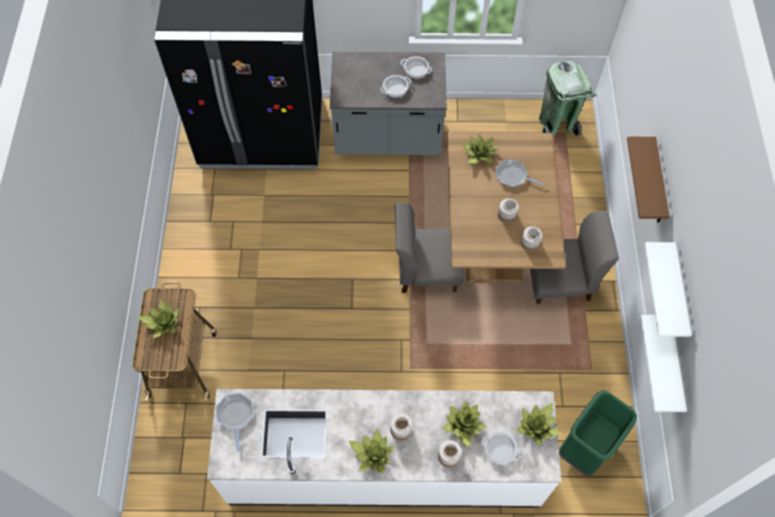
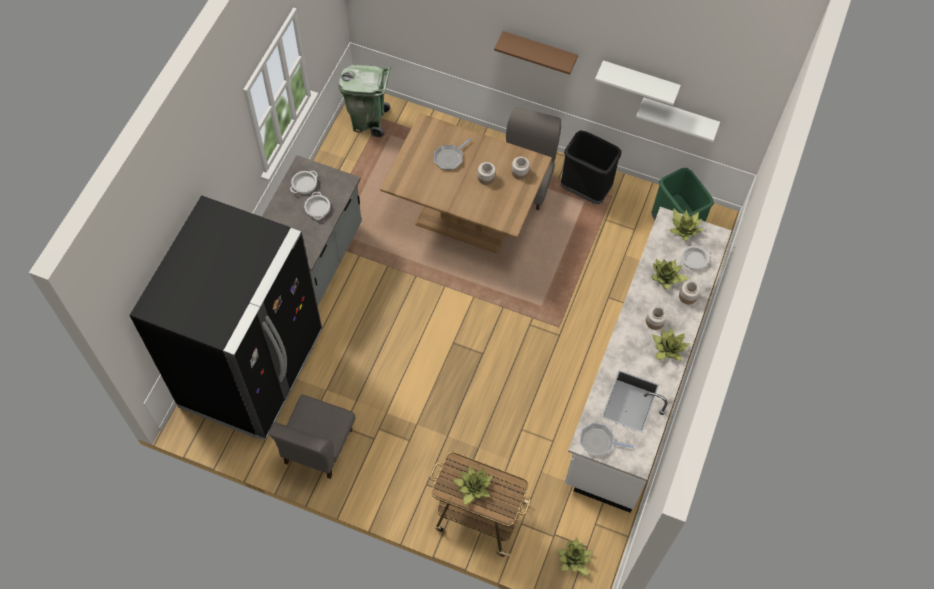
camera: 70 degrees left, 0 degrees up
grey chair [395,203,464,293] -> grey chair moved to [268,394,356,479]
potted plant [462,134,499,164] -> potted plant moved to [557,538,593,576]
none -> black trash can [561,131,622,204]

